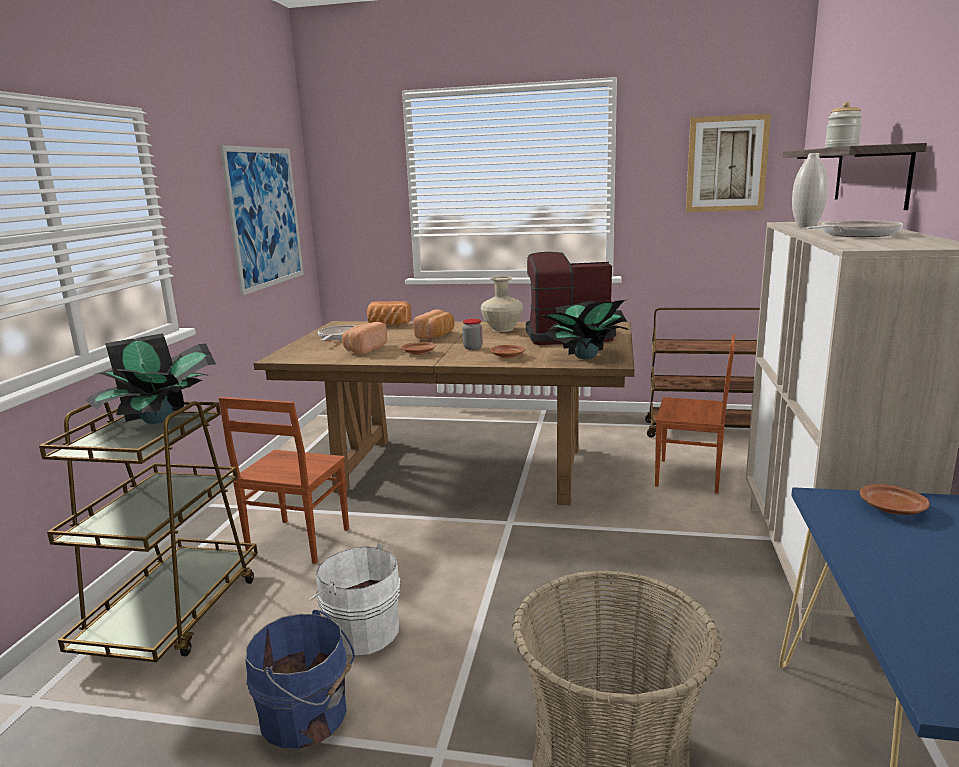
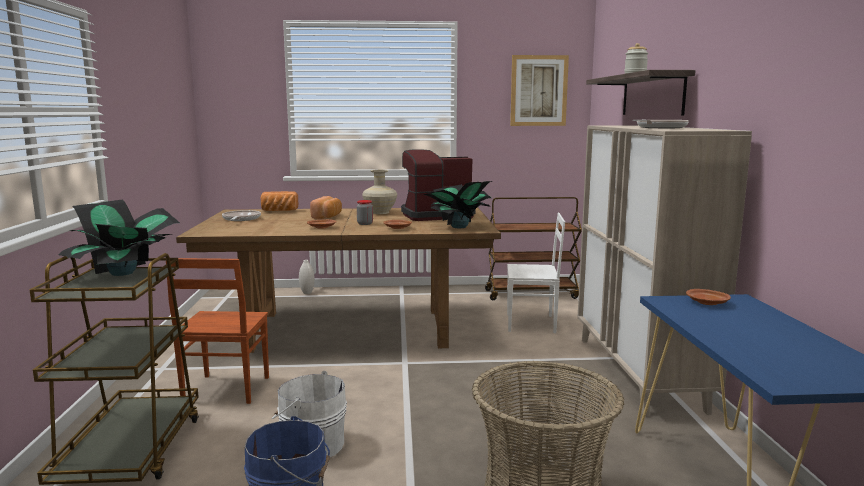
camera: 15 degrees left, 5 degrees down
picture [220,145,304,296] -> none
bread [342,322,387,355] -> none
brown chair [655,334,735,494] -> white chair [507,213,565,333]
white vase [792,153,828,227] -> white vase moved to [299,260,315,294]

